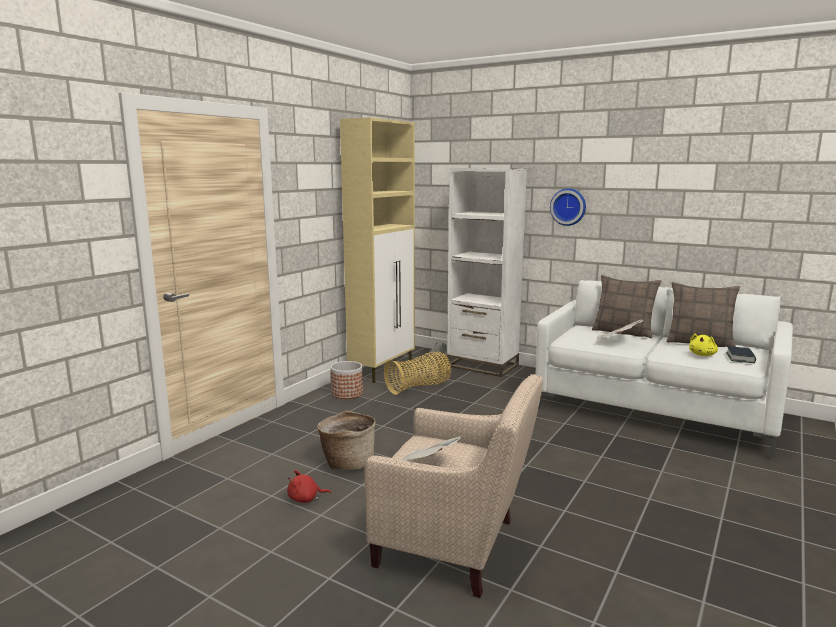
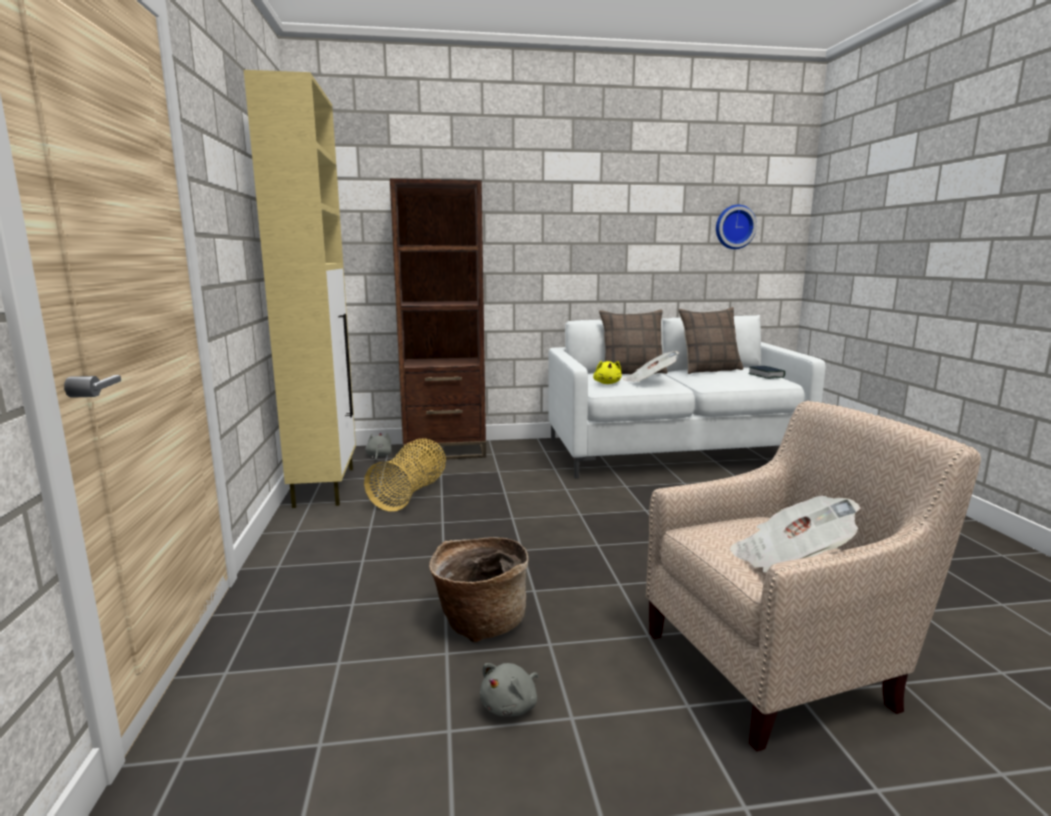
camera: 40 degrees left, 0 degrees up
red plush toy [287,470,331,503] -> grey plush toy [480,663,538,717]
planter [330,361,363,399] -> none
white bookcase [447,168,527,377] -> brown bookcase [390,179,486,461]
wall clock [550,188,586,226] -> wall clock moved to [716,205,757,249]
yellow plush toy [689,333,718,356] -> yellow plush toy moved to [593,361,622,384]

